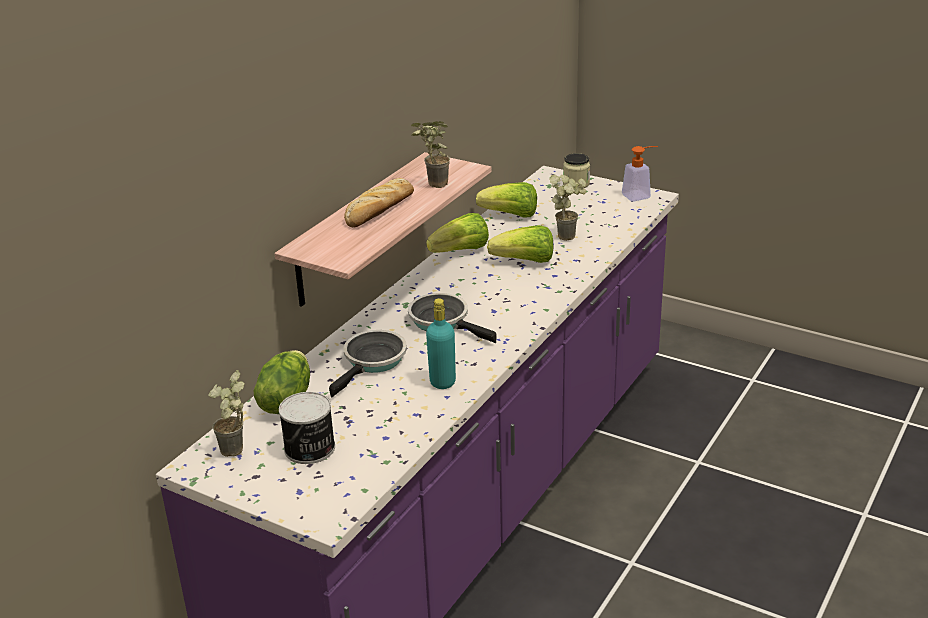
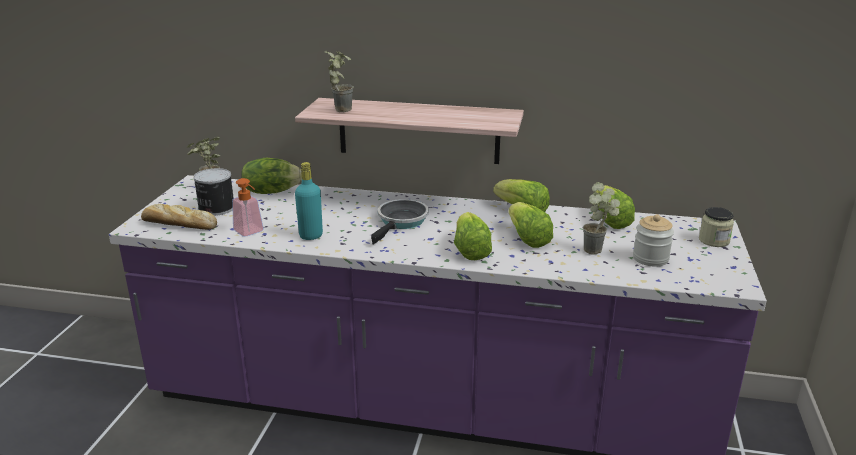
camera: 70 degrees right, 5 degrees down
frying pan [329,330,407,397] -> none
bread [344,178,414,227] -> bread moved to [141,204,217,230]
potted plant [411,121,450,188] -> potted plant moved to [324,51,353,112]
soap dispenser [622,146,658,202] -> soap dispenser moved to [232,178,264,237]
none -> lettuce [454,212,492,260]
none -> jar [633,214,674,267]

